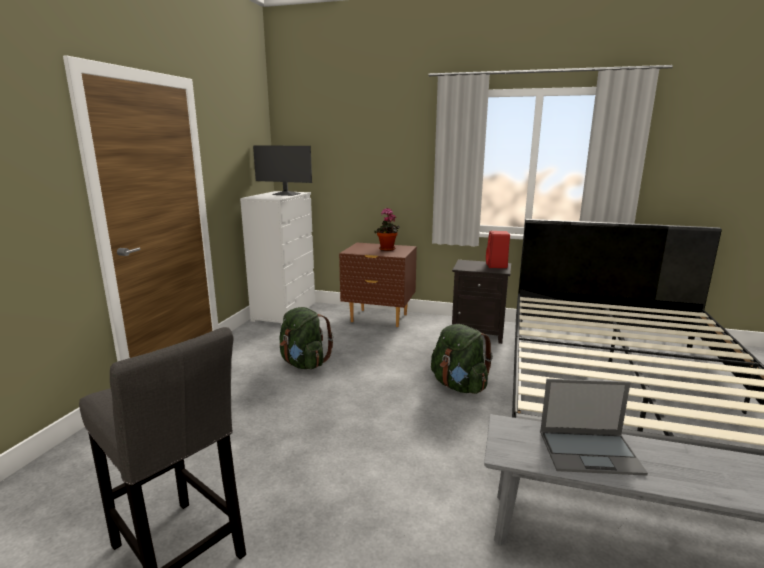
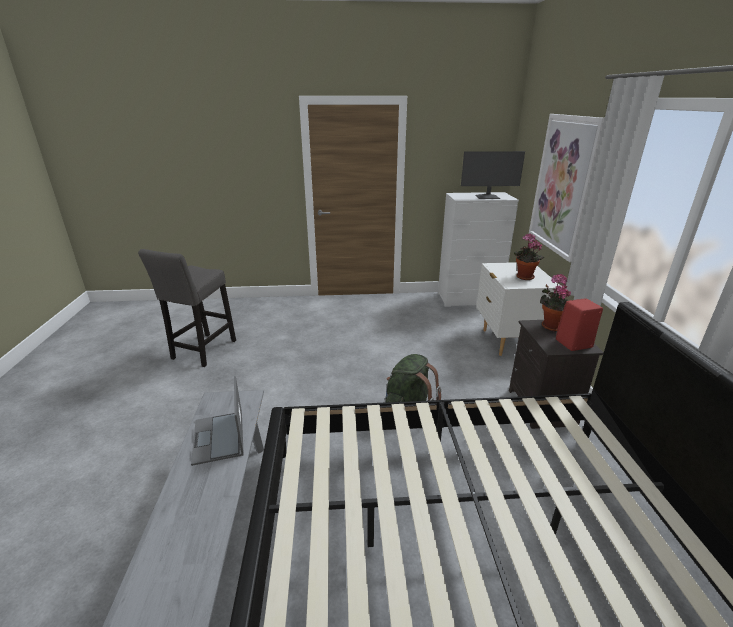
camera: 70 degrees right, 10 degrees up
monitor [253,145,312,196] -> monitor turned 90 degrees counterclockwise [461,151,525,199]
green backpack [280,307,333,369] -> none
brown nightstand [339,243,417,327] -> white nightstand [476,262,562,356]
none -> picture [529,114,605,262]
none -> potted plant [540,274,571,332]

